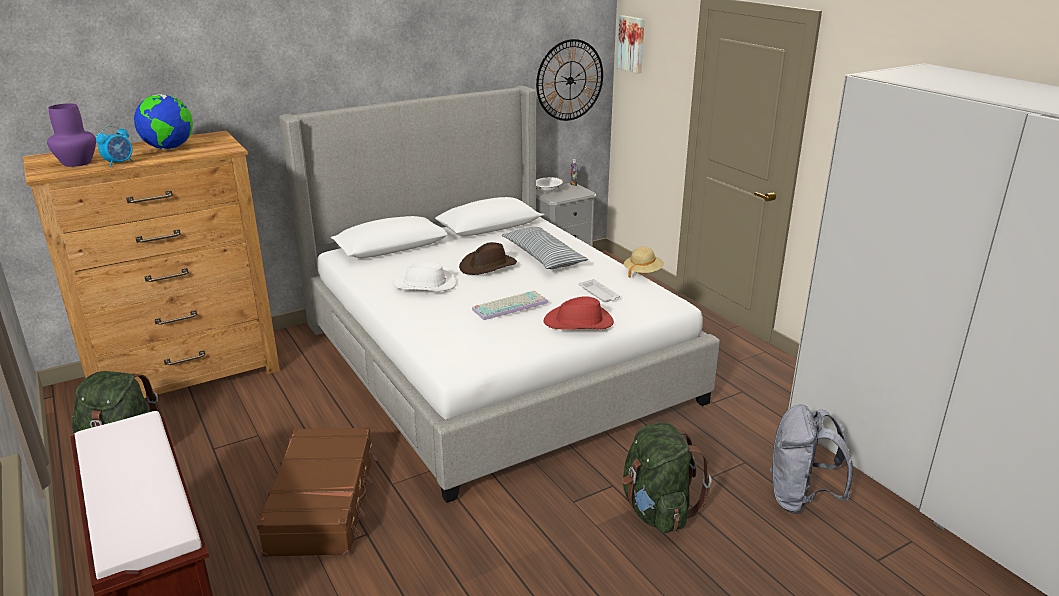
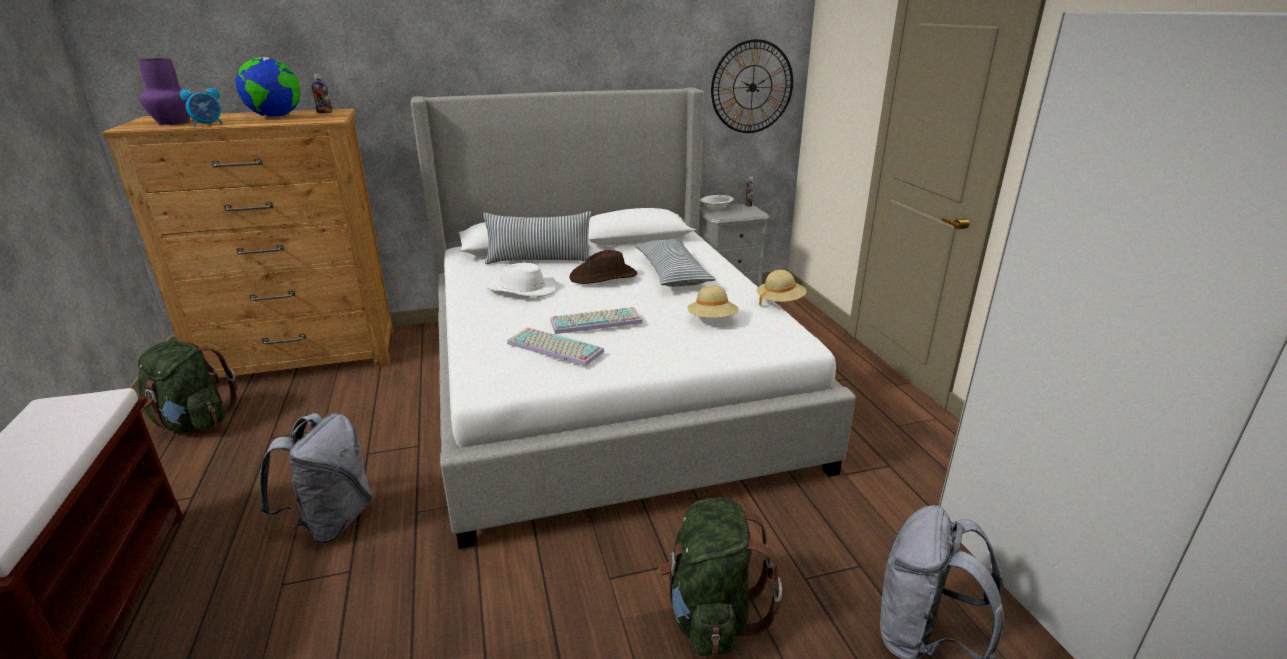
camera: 15 degrees right, 0 degrees up
brown suitcase [256,427,377,557] -> grey backpack [260,413,372,544]
red hat [543,296,614,330] -> none
white tray [579,279,620,302] -> beige hat [687,285,739,318]
picture [617,15,645,73] -> none
none -> bottle [312,74,332,113]
none -> pillow [483,211,591,264]
none -> keyboard [507,327,604,366]

